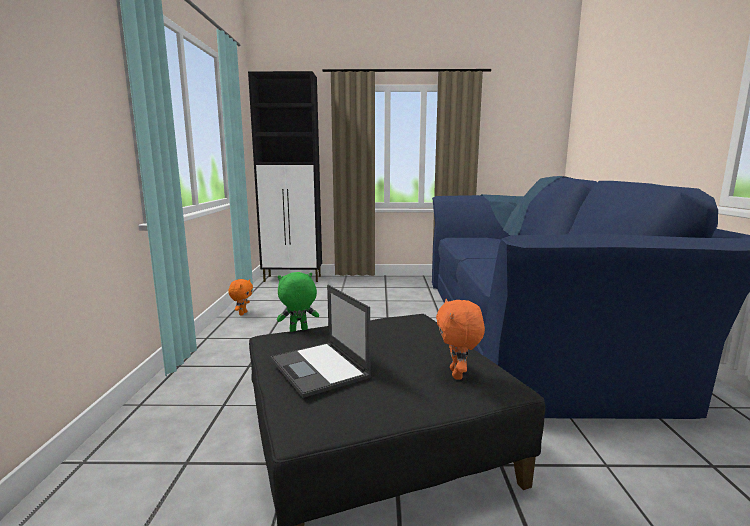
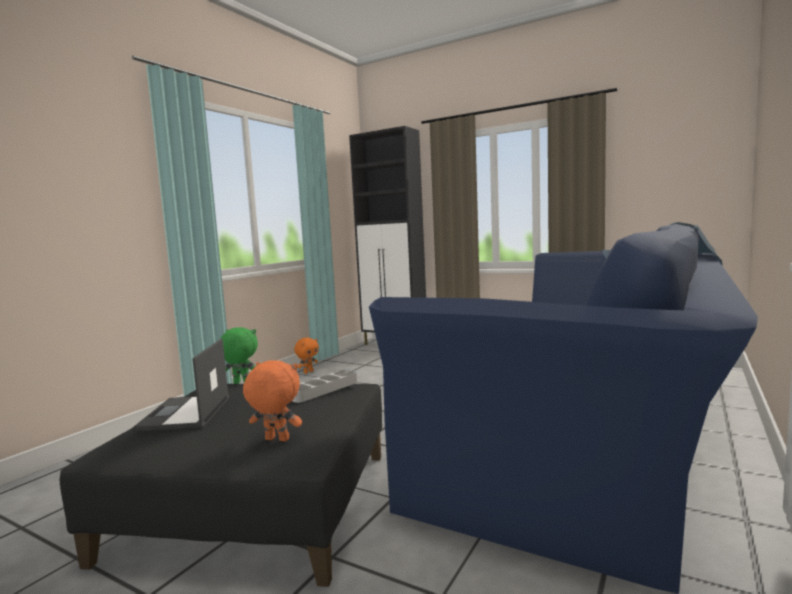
camera: 30 degrees right, 5 degrees down
orange plush toy [436,299,485,380] -> orange plush toy turned 75 degrees clockwise [243,360,302,441]
none -> grey tray [292,369,358,403]

